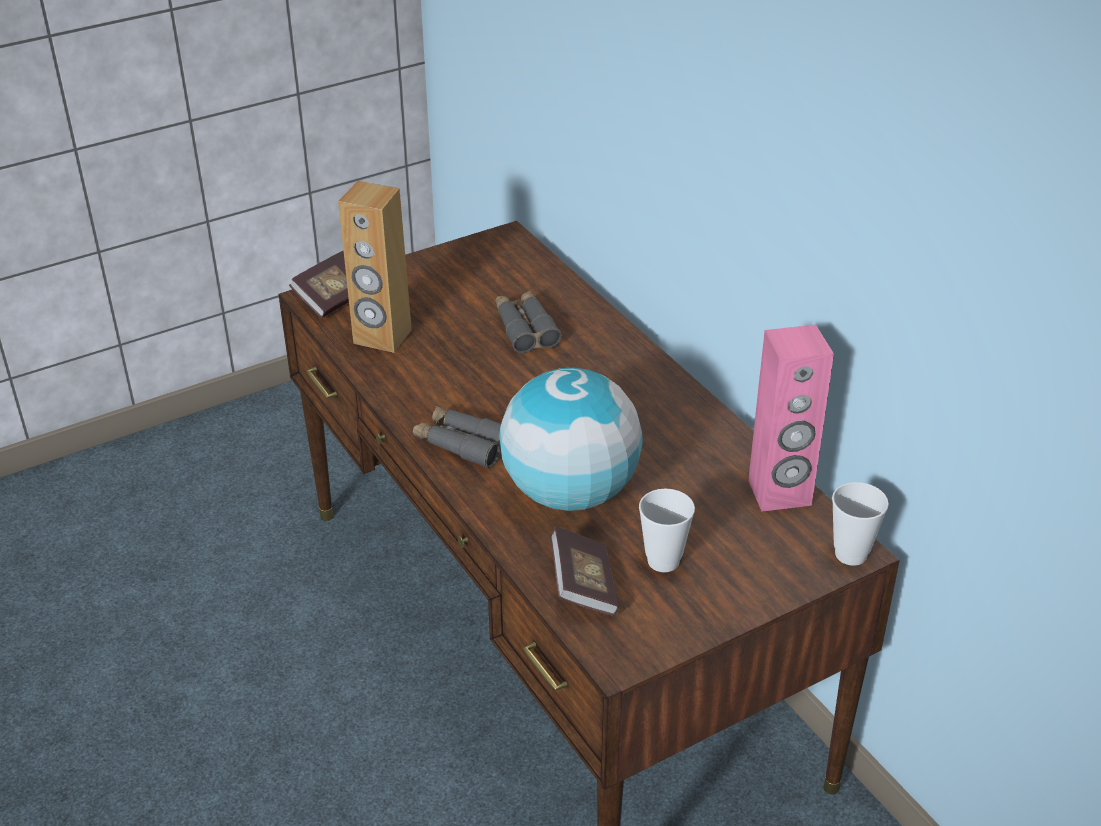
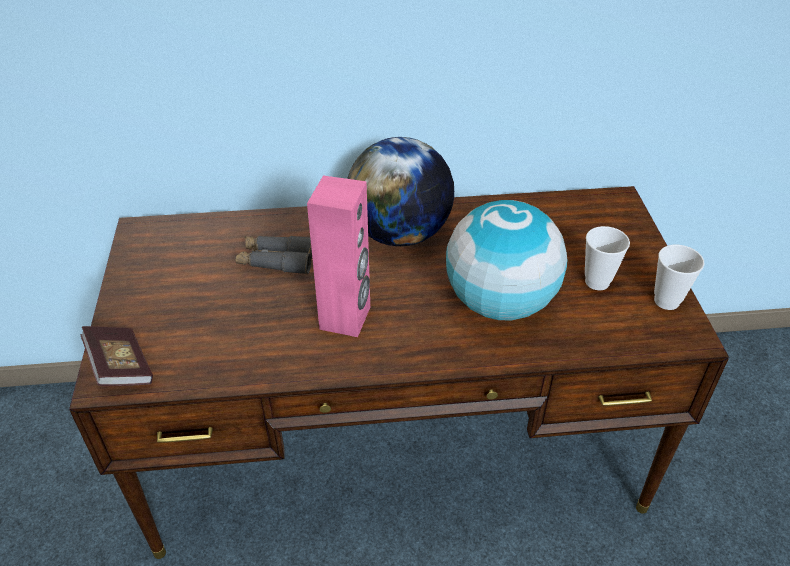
camera: 65 degrees left, 5 degrees up
brown speaker [338,181,412,353] -> none
grey binoculars [413,406,501,468] -> none
book [550,526,620,616] -> none
pink speaker [748,325,834,512] -> pink speaker moved to [307,176,370,337]
cup [832,482,889,566] -> cup moved to [654,245,704,310]
none -> globe [347,137,454,246]

